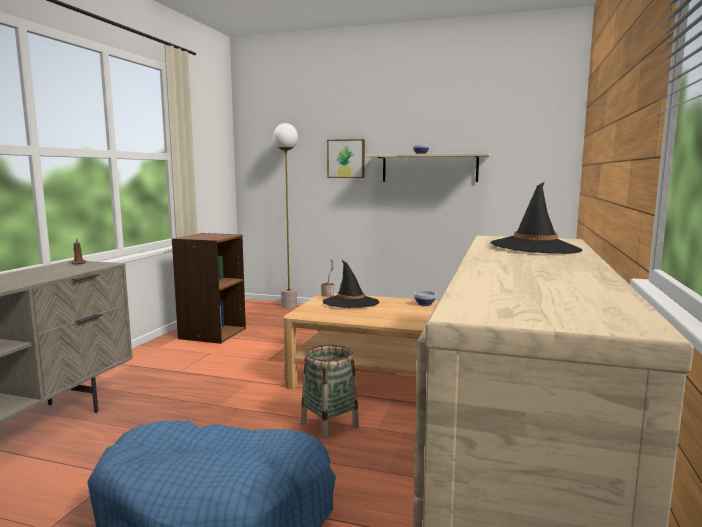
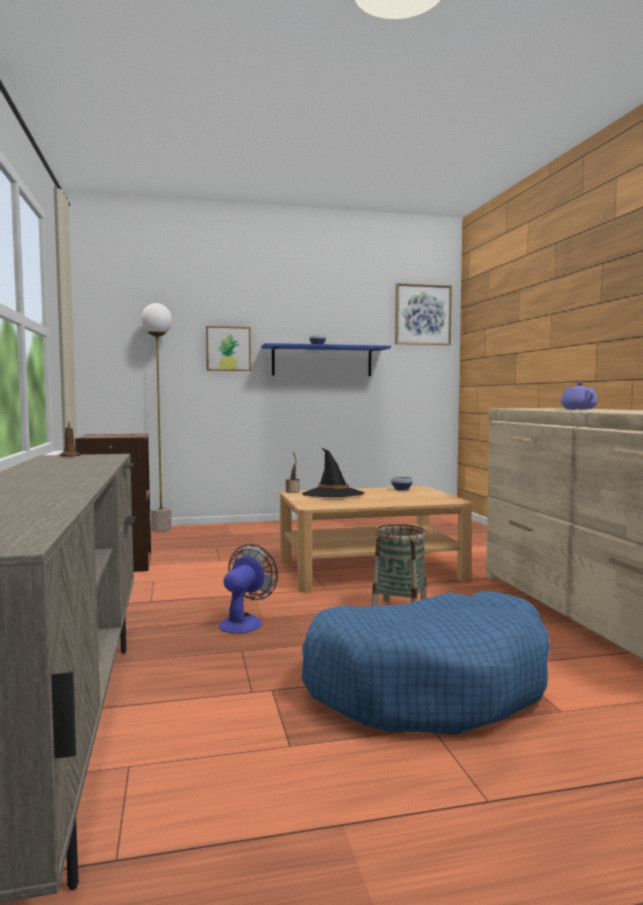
camera: 30 degrees left, 5 degrees down
beige shelf [366,153,490,182] -> blue shelf [261,343,391,376]
black hat [490,182,582,254] -> purple teapot [561,382,598,409]
none -> fan [219,544,278,633]
none -> picture [395,283,452,345]

